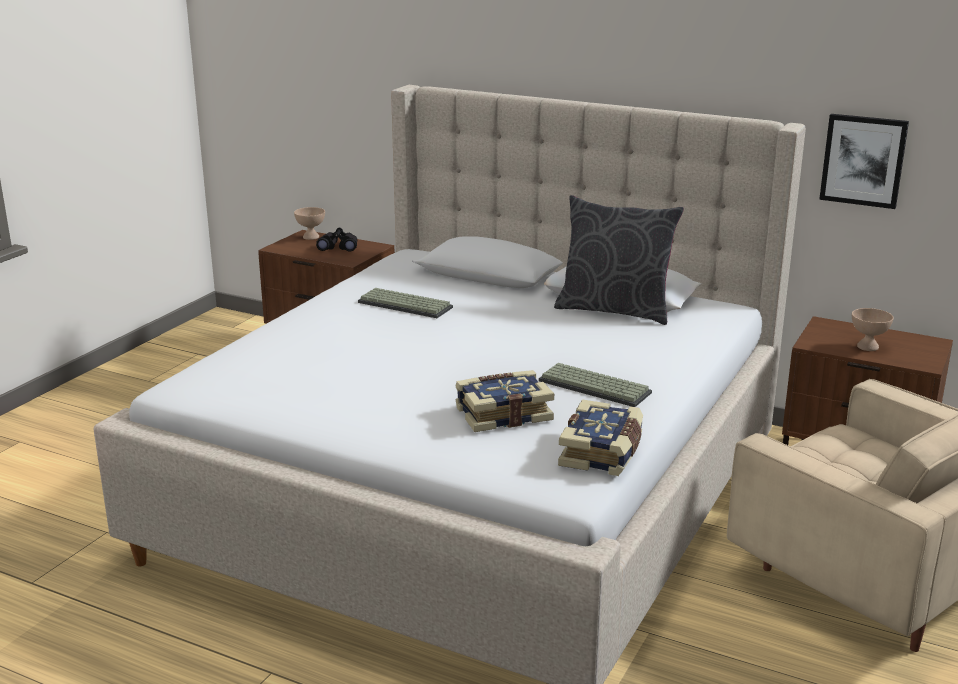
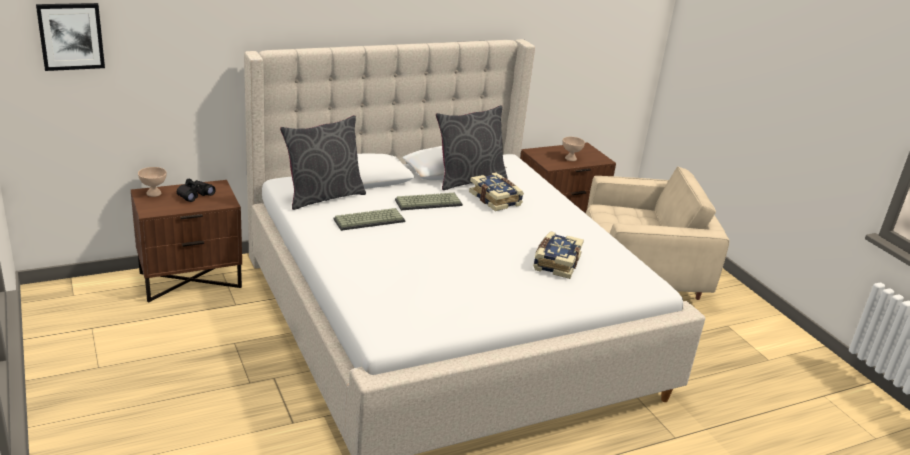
camera: 55 degrees left, 5 degrees up
keyboard [539,363,652,407] -> keyboard moved to [395,193,463,210]
book [558,399,643,476] -> book moved to [469,173,524,211]
picture [819,114,909,209] -> picture moved to [36,3,105,71]
none -> grey pillow [280,115,366,210]

